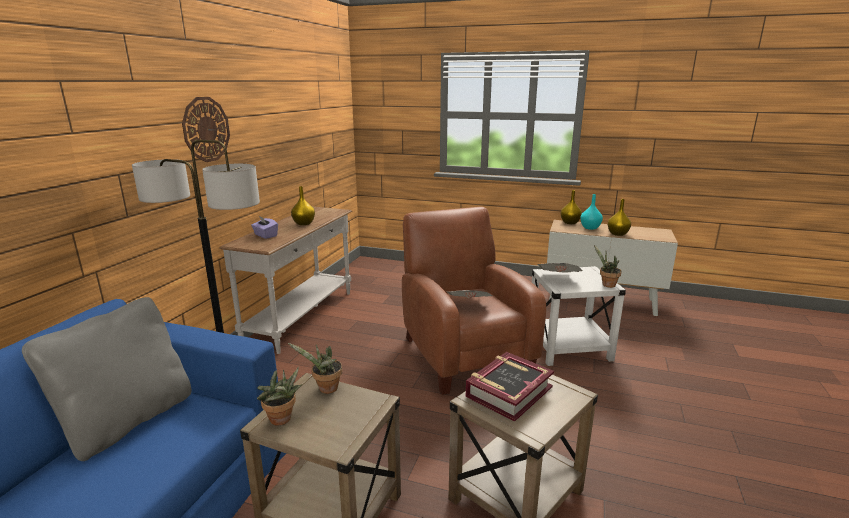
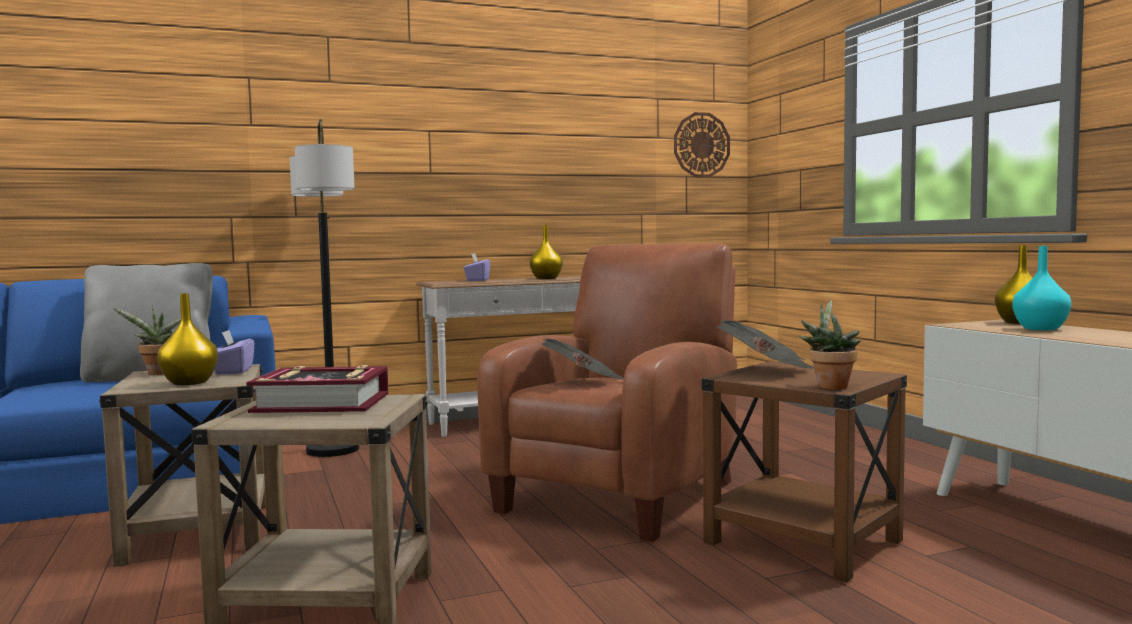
camera: 50 degrees right, 15 degrees down
wall clock [182,97,230,162] -> wall clock moved to [674,112,730,178]
potted plant [288,343,342,394] -> purple tissue box [214,330,254,375]
white side table [532,266,626,366] -> brown side table [702,361,907,582]
yellow vase [608,199,631,236] -> yellow vase moved to [157,293,218,385]

